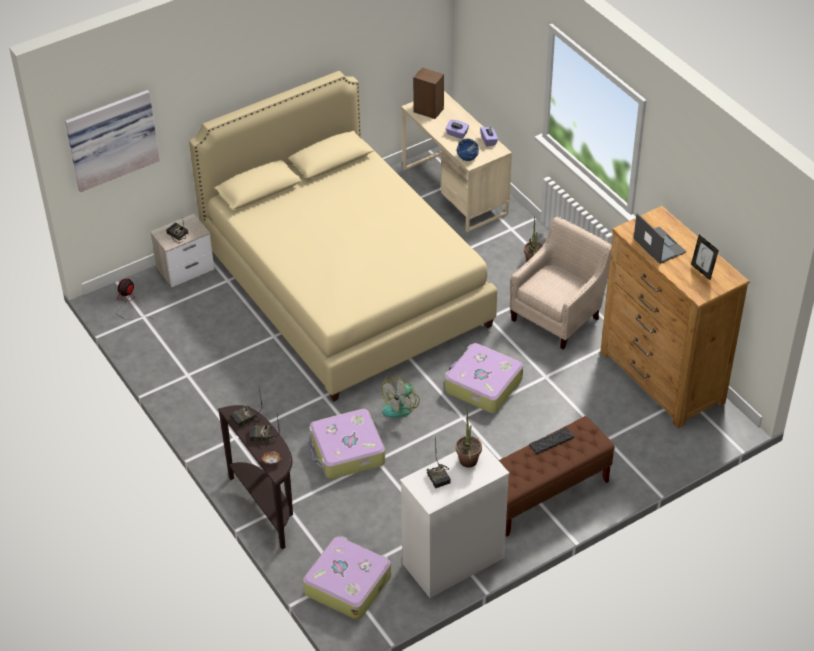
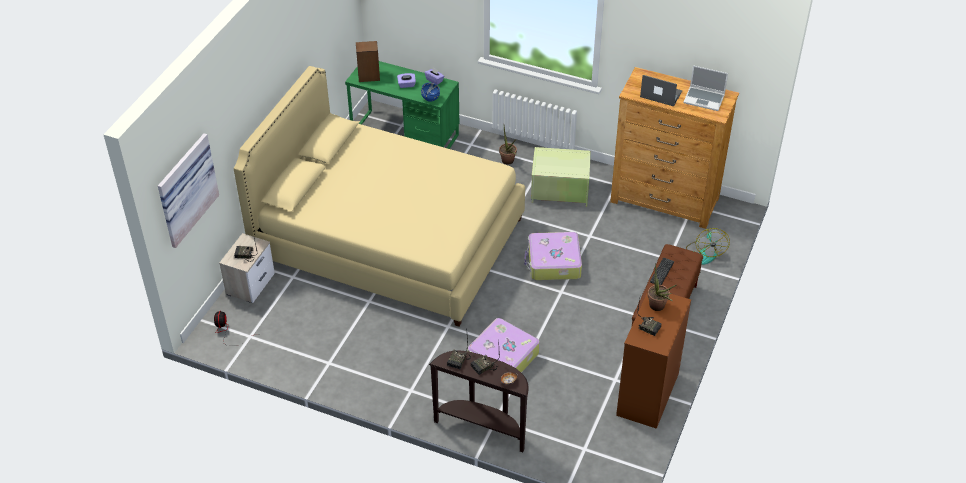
camera: 35 degrees left, 0 degrees up
suitcase [303,536,391,620] -> none
fan [382,377,420,418] -> fan moved to [686,228,730,265]
white dresser [400,439,510,598] -> brown dresser [616,287,691,429]
beige desk [401,91,512,232] -> green desk [345,61,460,149]
beige armchair [509,217,612,349] -> green storage box [531,147,591,207]
picture frame [691,235,719,280] -> laptop [683,65,728,111]

